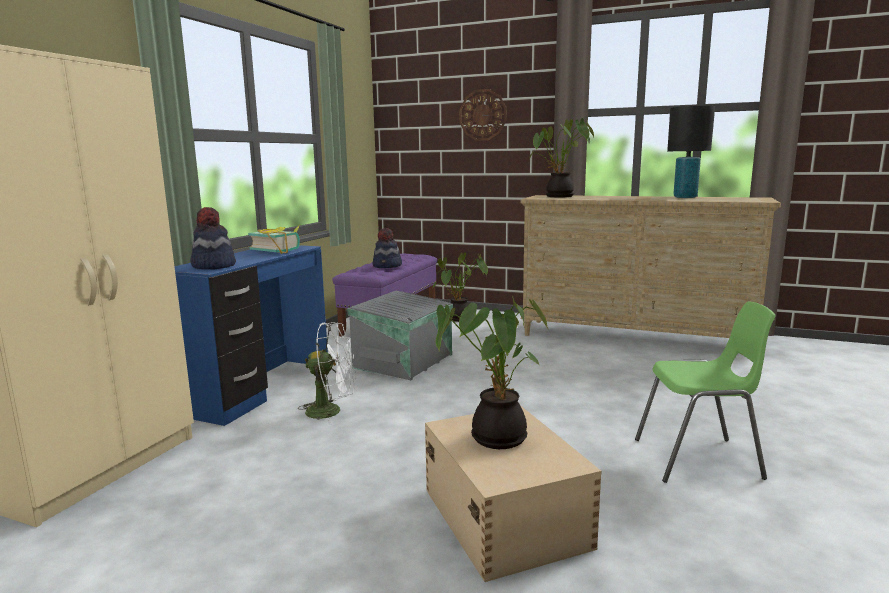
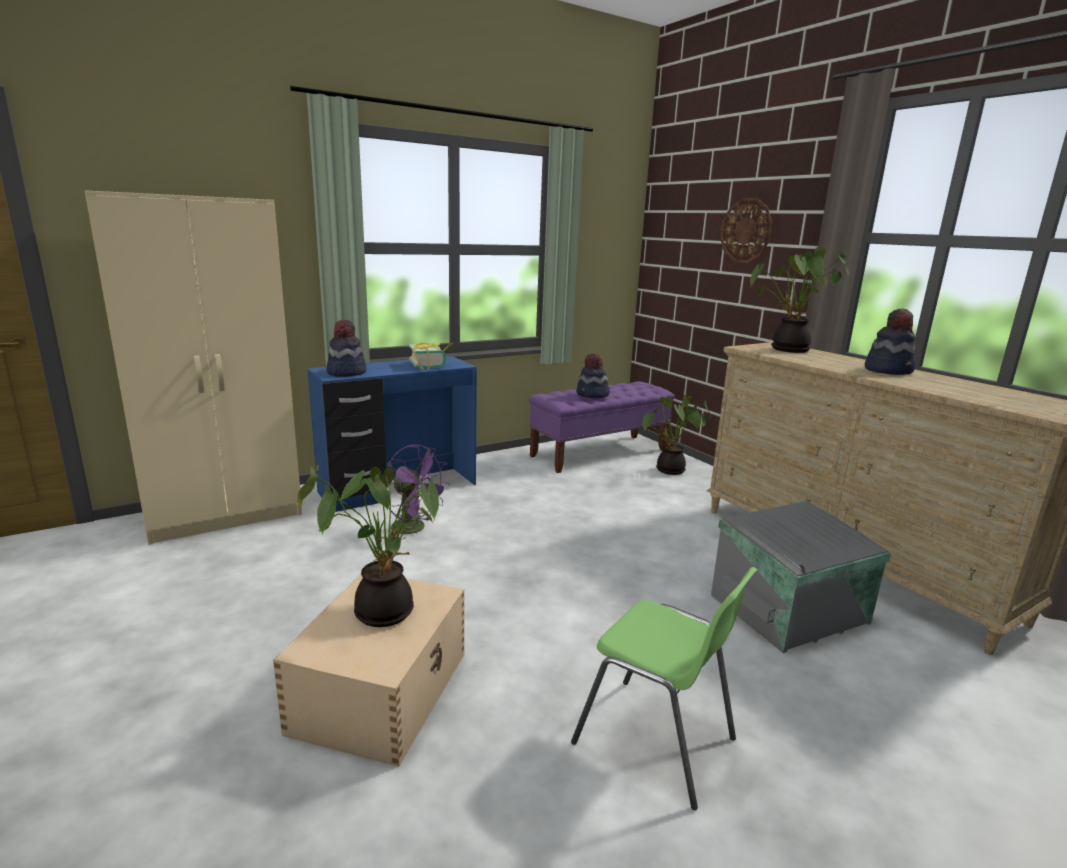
camera: 35 degrees right, 5 degrees up
white fan [298,322,356,425] -> purple fan [387,445,450,534]
grey storage box [347,291,453,380] -> grey storage box moved to [711,501,891,653]
black table lamp [667,106,715,198] -> none
none -> hat [865,308,916,375]

